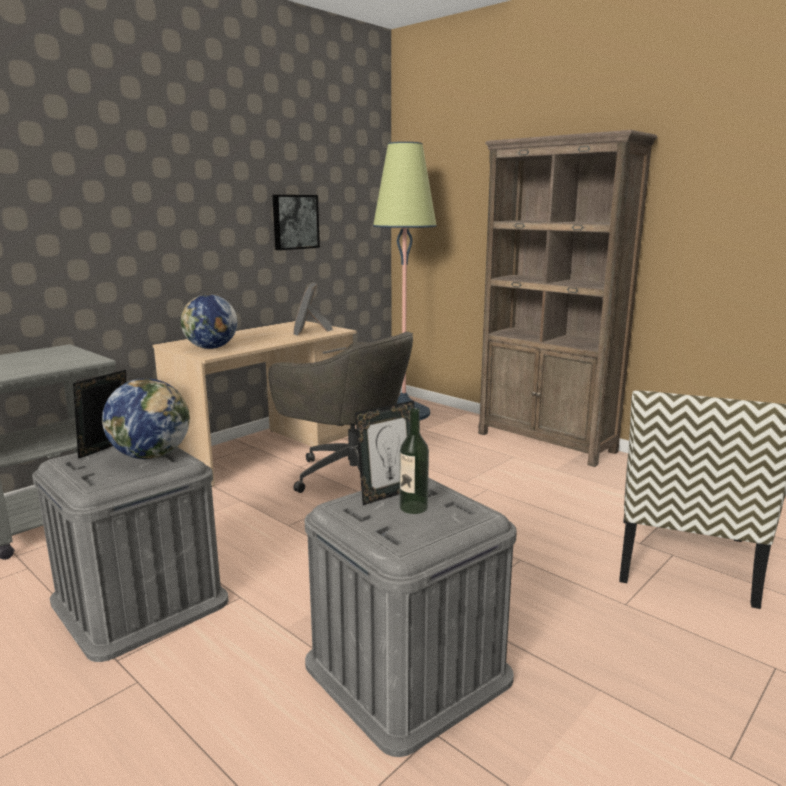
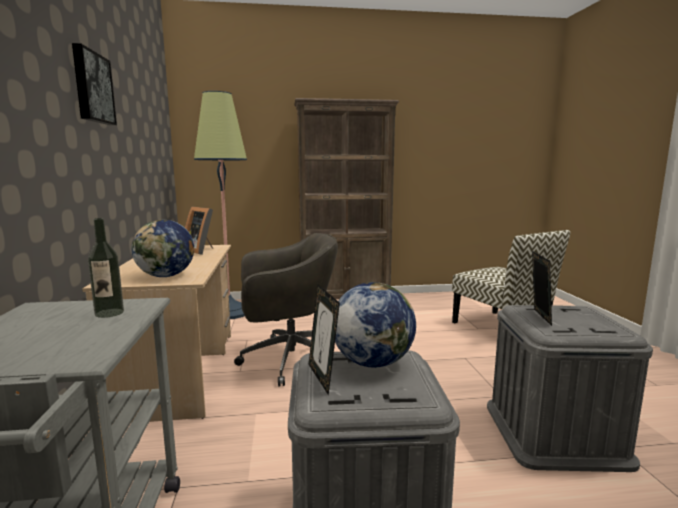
camera: 50 degrees left, 5 degrees down
picture [273,195,320,250] -> picture moved to [72,43,117,125]
bottle [400,408,429,514] -> bottle moved to [88,218,124,318]

